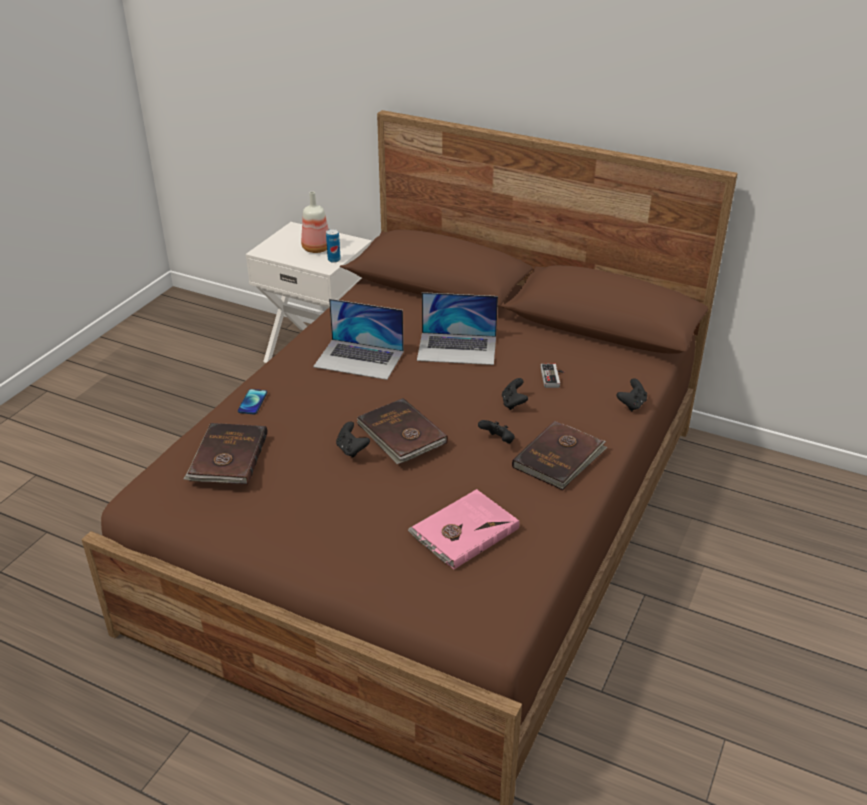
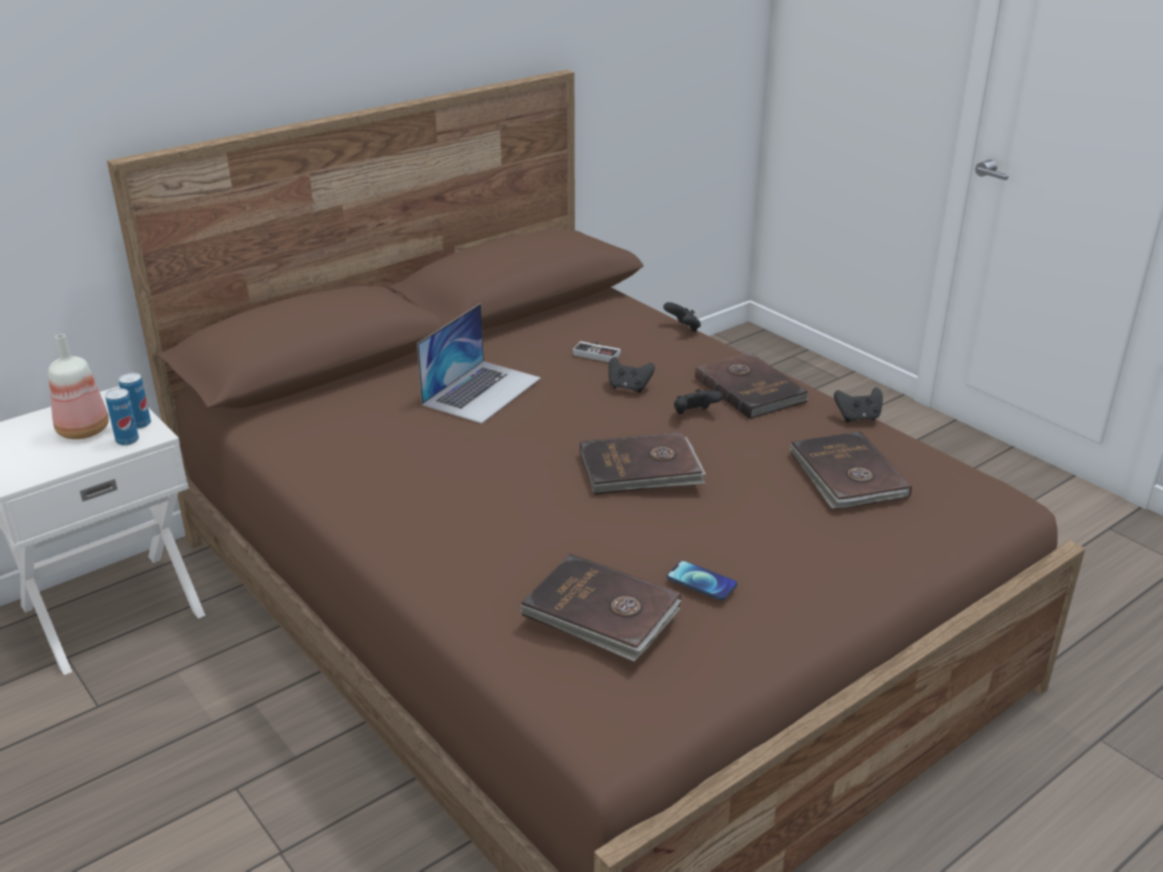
camera: 65 degrees left, 5 degrees down
phone [238,389,267,415] -> phone moved to [667,560,737,601]
laptop [313,299,404,380] -> none
black game controller [336,421,370,458] -> black game controller moved to [834,388,883,422]
pink book [408,489,520,569] -> brown book [790,431,912,510]
none -> can [105,388,139,446]

